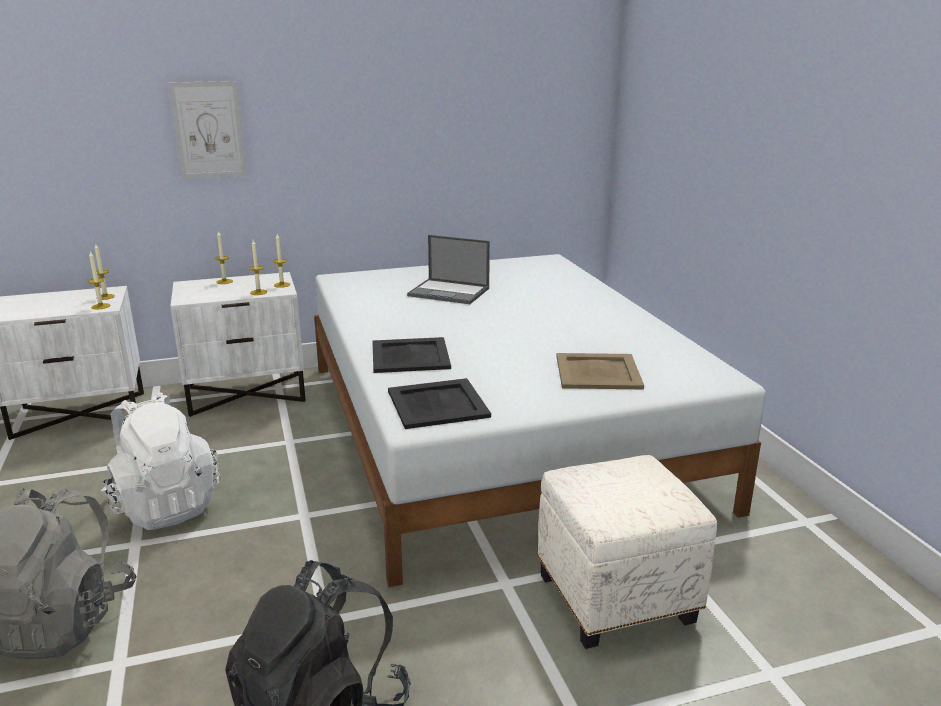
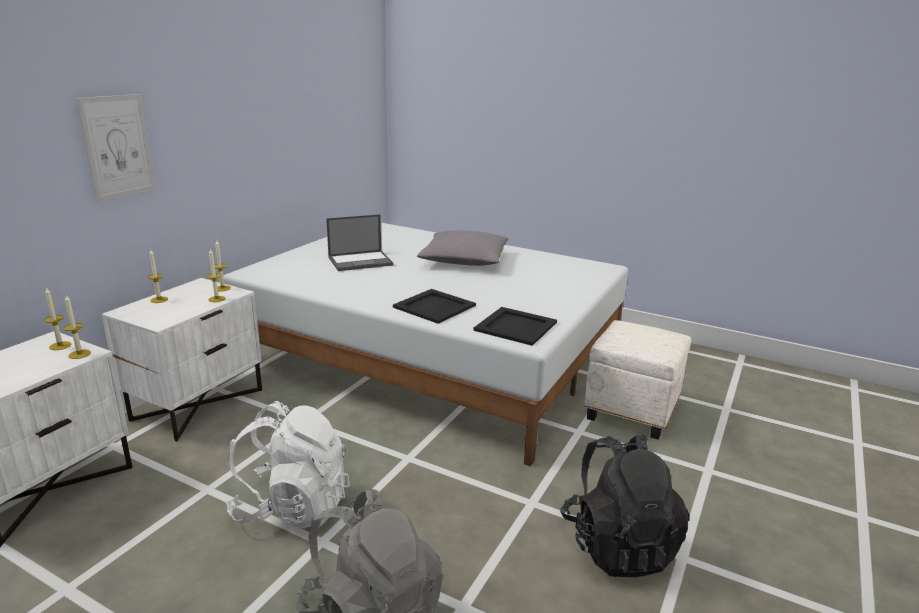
camera: 45 degrees left, 0 degrees up
beige tray [556,353,644,389] -> none
none -> grey pillow [417,231,508,266]

